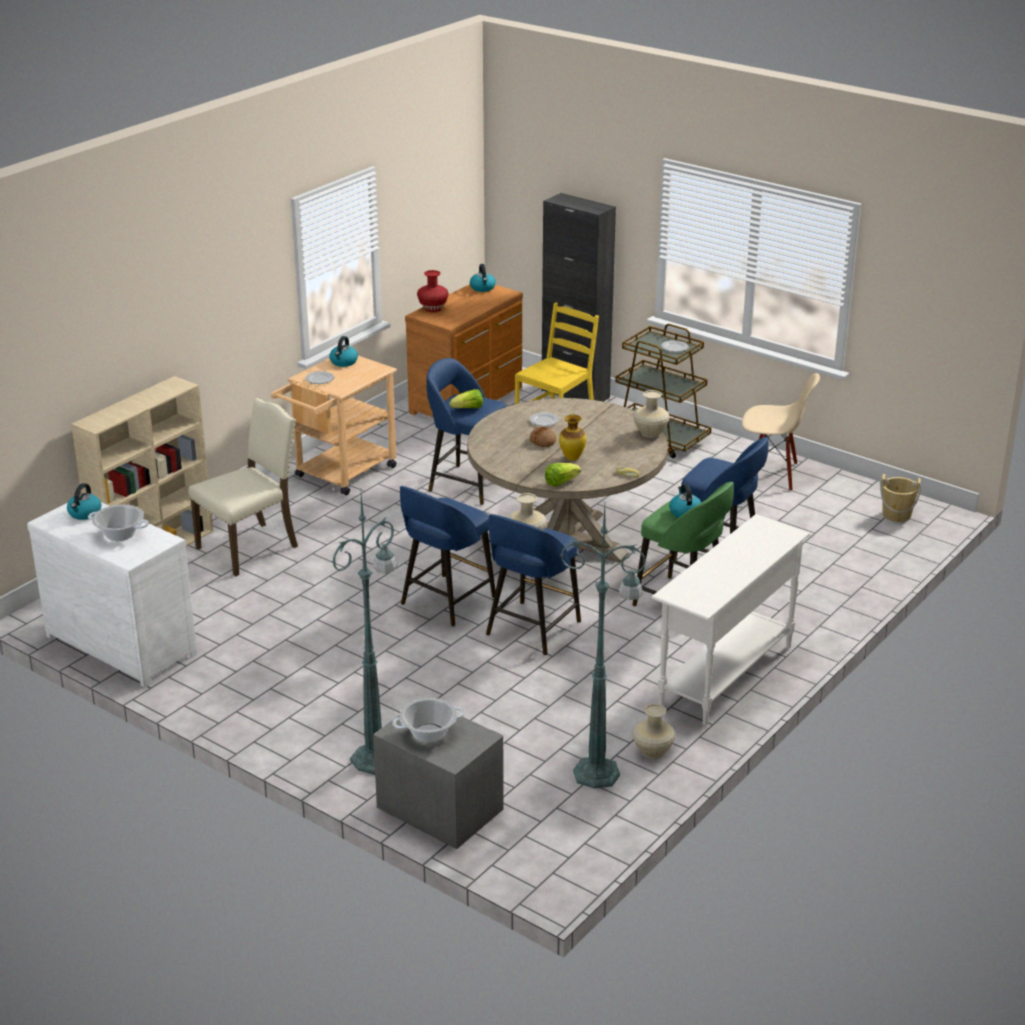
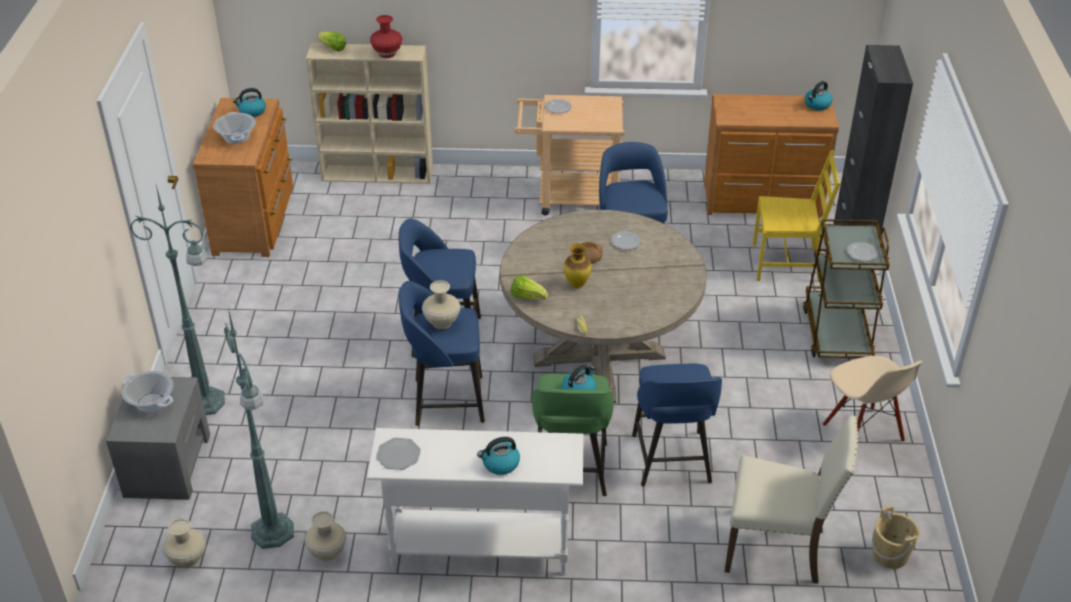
camera: 55 degrees right, 10 degrees up
white dresser [27,502,197,687] -> brown dresser [193,98,293,257]
beige chair [188,398,298,576] -> beige chair moved to [724,415,858,584]
kettle [329,336,358,367] -> kettle moved to [477,437,520,475]
red vase [417,270,449,312] -> red vase moved to [370,15,402,58]
lettuce [449,389,483,409] -> lettuce moved to [317,31,346,52]
beige vase [633,390,670,438] -> beige vase moved to [163,518,206,568]
none -> plate [376,438,421,470]

